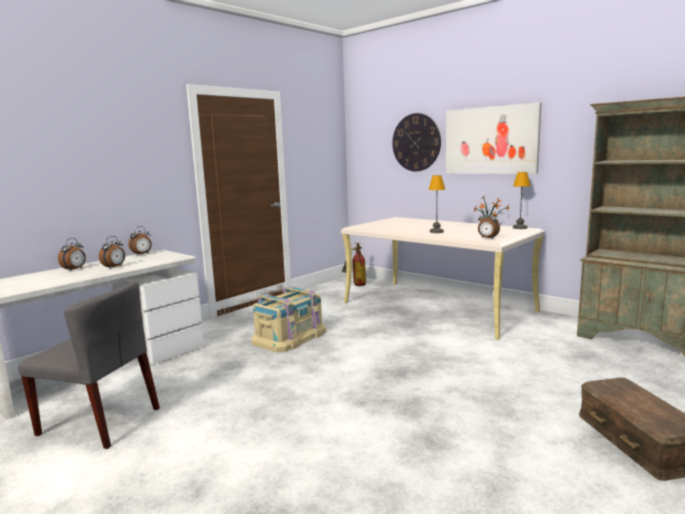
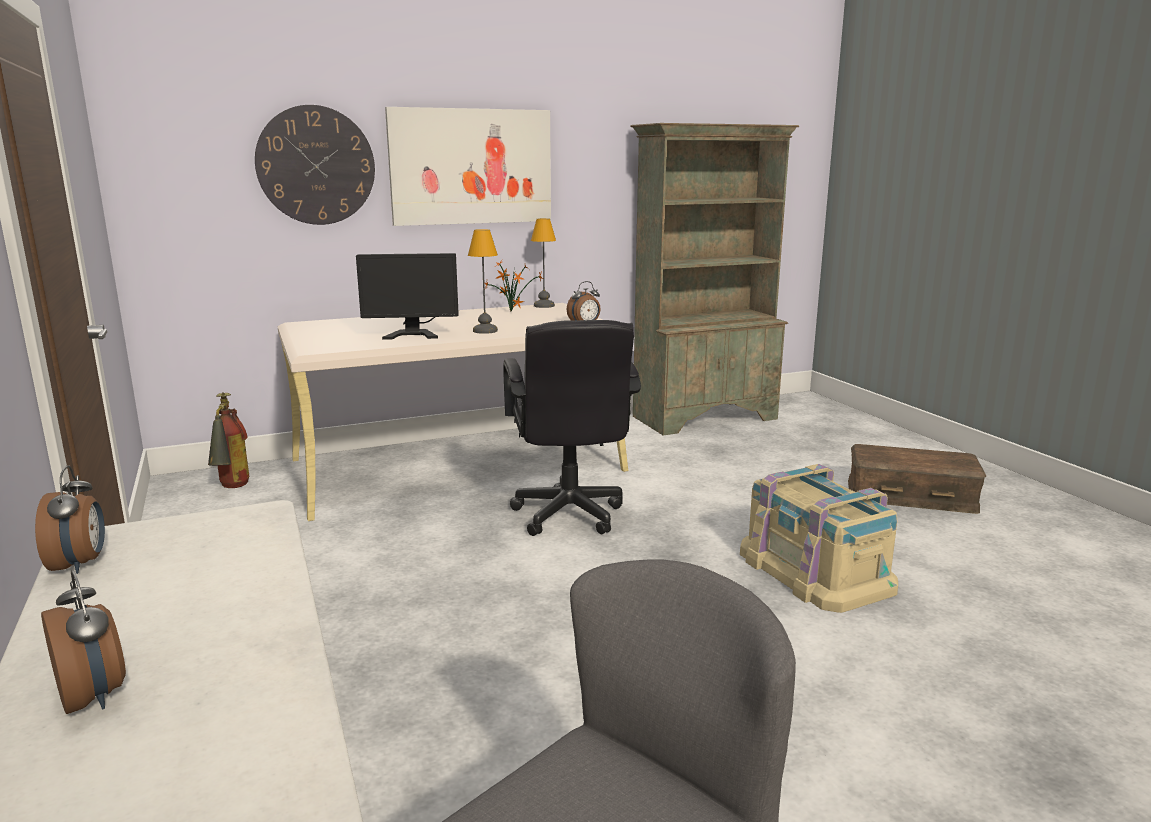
camera: 65 degrees left, 5 degrees up
alarm clock [99,236,125,268] -> none
beige storage box [251,286,326,352] -> beige storage box moved to [740,464,898,613]
none -> monitor [356,253,459,340]
none -> black office chair [503,320,641,536]

